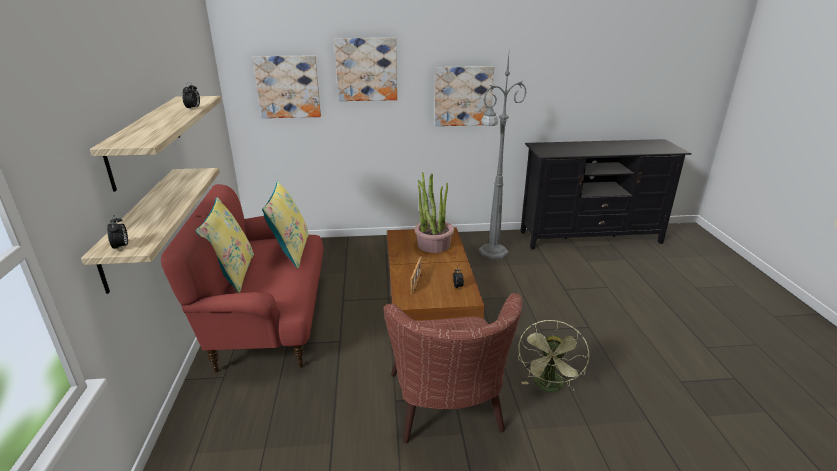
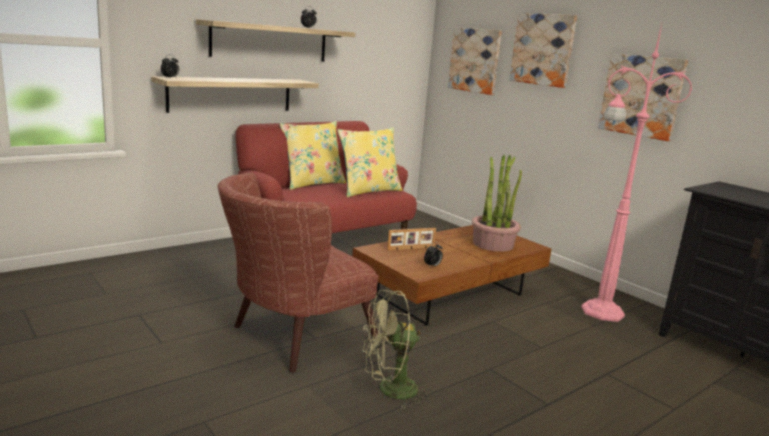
camera: 55 degrees right, 10 degrees down
grey floor lamp [478,55,527,259] -> pink floor lamp [581,24,692,322]

